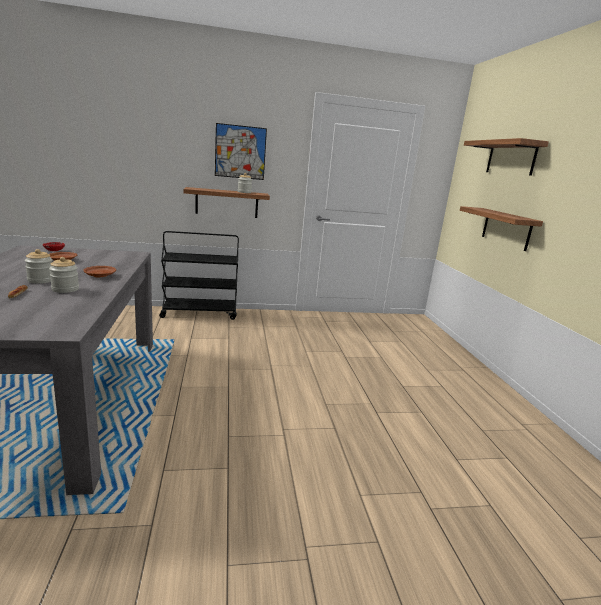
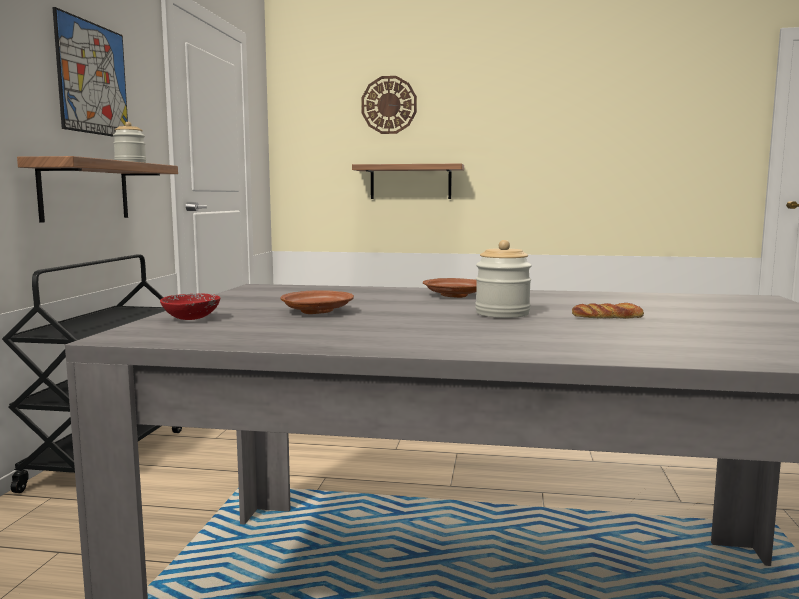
camera: 70 degrees left, 10 degrees down
jar [49,257,79,293] -> none
shelf [464,138,549,176] -> wall clock [361,76,417,134]

